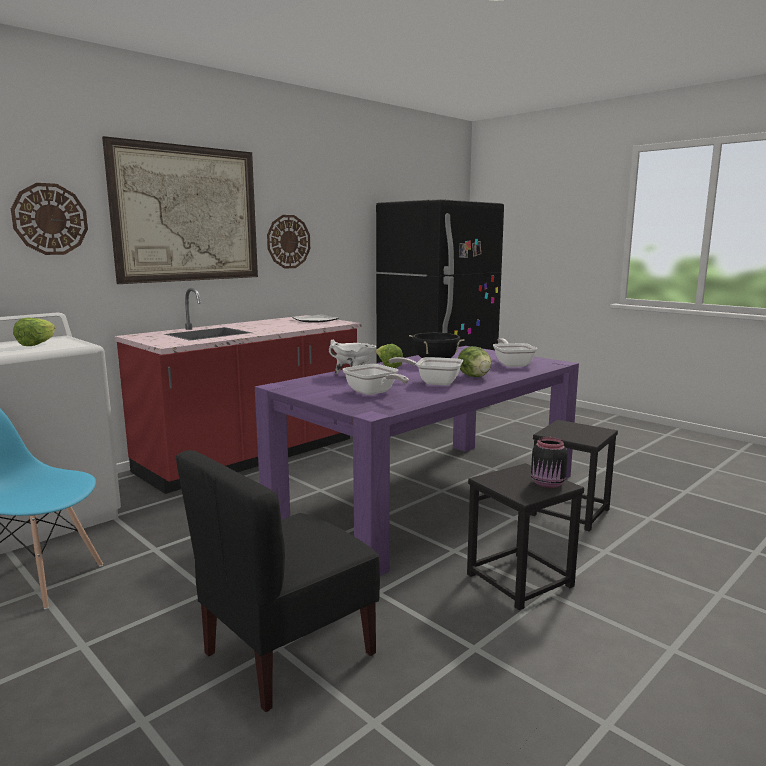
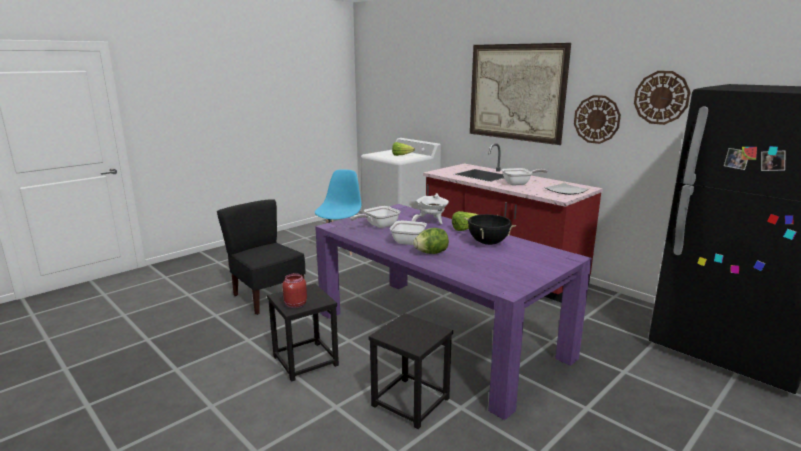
camera: 90 degrees right, 5 degrees up
wall clock [11,183,88,255] -> wall clock moved to [634,71,691,125]
frying pan [493,338,537,367] -> frying pan moved to [502,168,548,185]
black jar [531,437,568,488] -> red jar [282,273,307,308]

